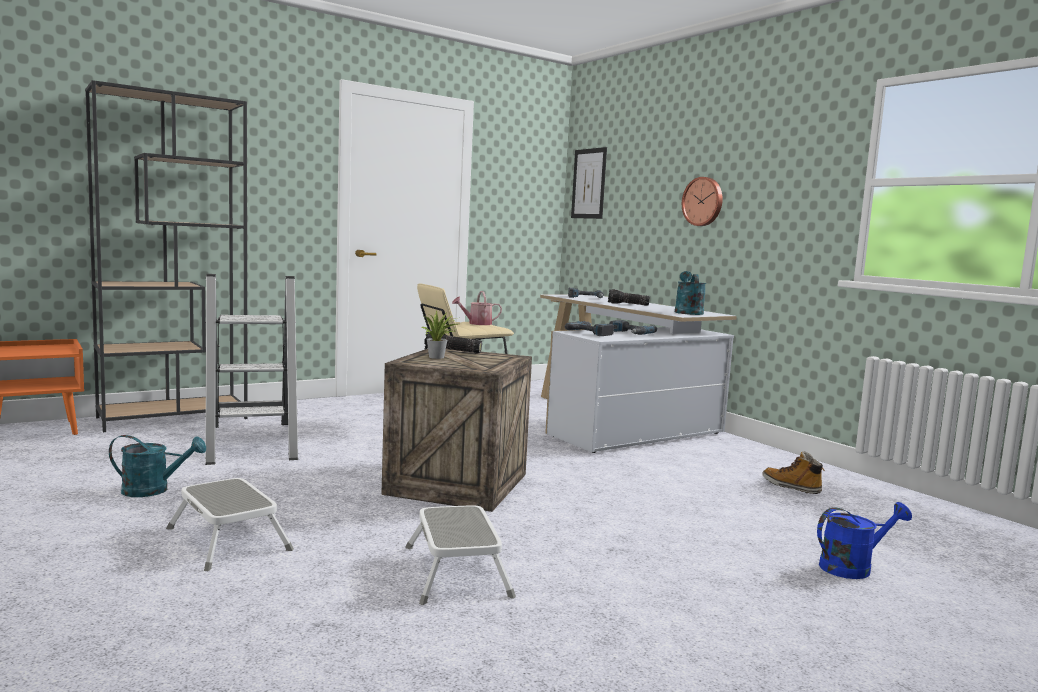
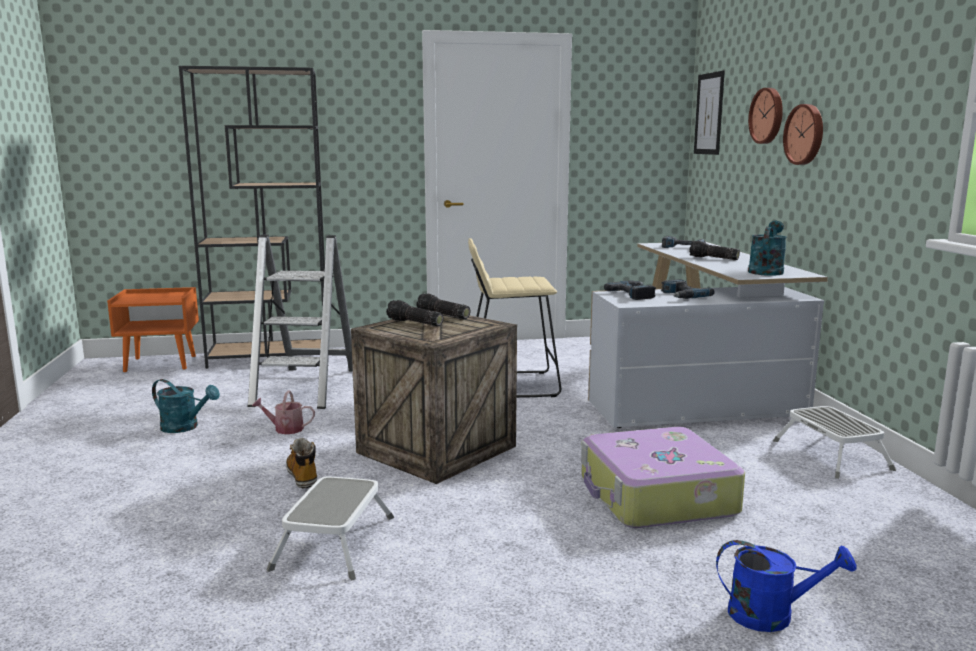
camera: 25 degrees right, 5 degrees up
grey step ladder [166,478,294,571] -> grey step ladder moved to [773,406,896,479]
potted plant [421,310,458,359] -> flashlight [386,300,444,326]
watering can [452,291,502,325] -> watering can moved to [252,390,315,434]
boot [762,451,825,494] -> boot moved to [286,438,317,488]
none -> suitcase [581,427,745,528]
none -> wall clock [748,88,783,144]

